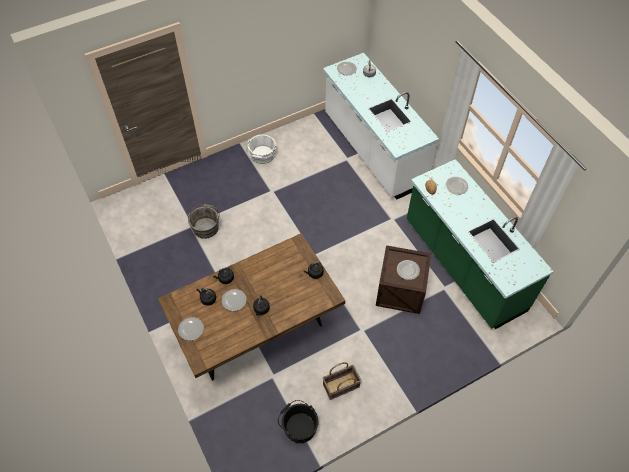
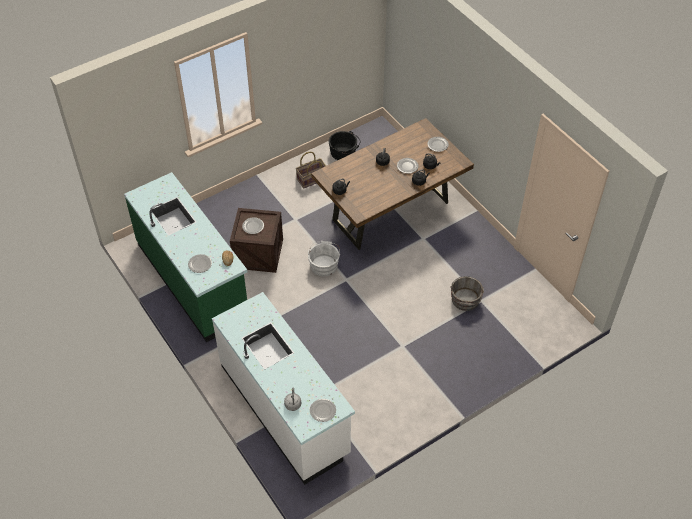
camera: 175 degrees right, 5 degrees down
white bucket [247,134,276,164] -> white bucket moved to [308,241,340,276]

